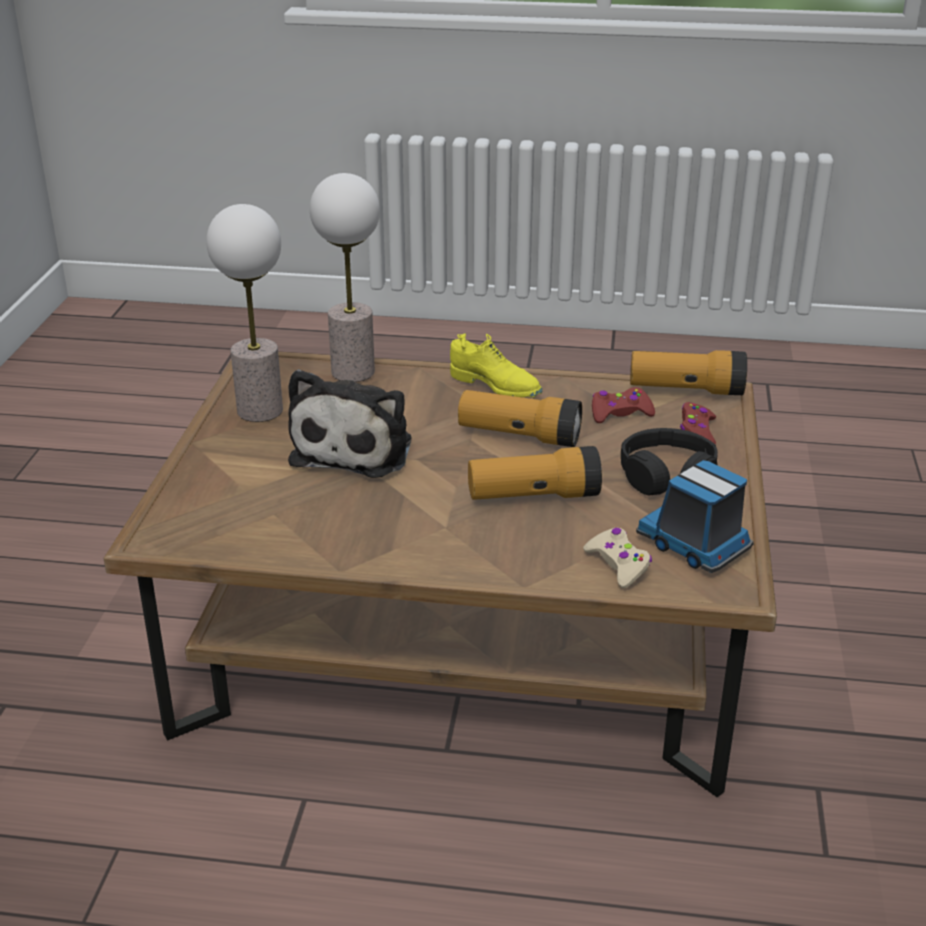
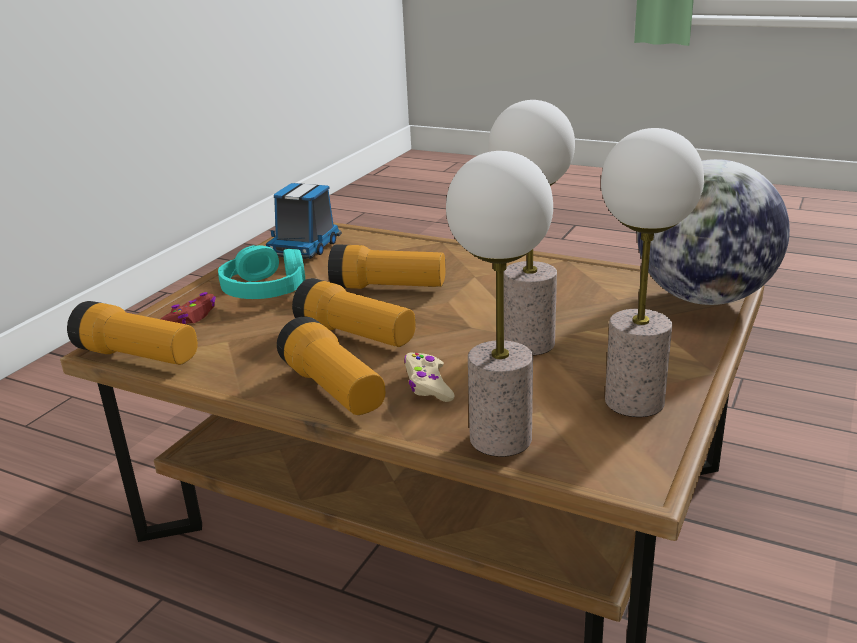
camera: 160 degrees left, 5 degrees down
plush toy [288,369,411,478] -> table lamp [488,100,575,355]
yellow shoe [450,333,542,398] -> flashlight [277,317,385,415]
beige game controller [583,528,652,588] -> beige game controller moved to [404,352,454,402]
red game controller [592,387,655,423] -> none
black headphones [621,428,718,495] -> turquoise headphones [218,245,305,299]
toy truck [636,460,754,573] -> toy truck turned 45 degrees clockwise [266,183,342,259]
none -> globe [637,159,790,305]

